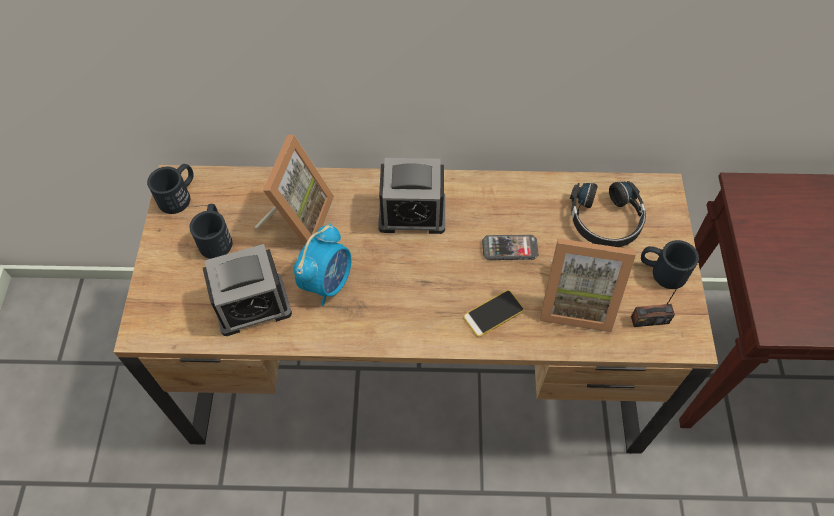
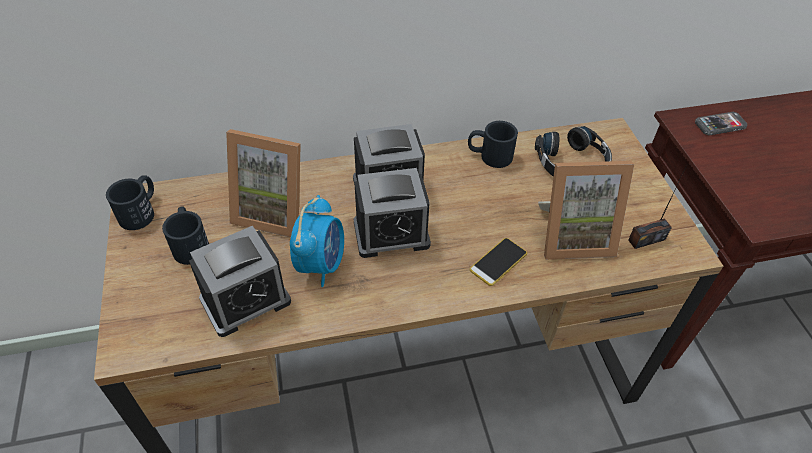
camera: 15 degrees left, 10 degrees down
picture frame [254,135,334,245] -> picture frame turned 105 degrees clockwise [226,129,301,238]
phone [482,235,539,260] -> phone moved to [695,112,747,135]
black mug [641,240,699,289] -> black mug moved to [468,121,518,168]
none -> alarm clock [354,168,431,258]

